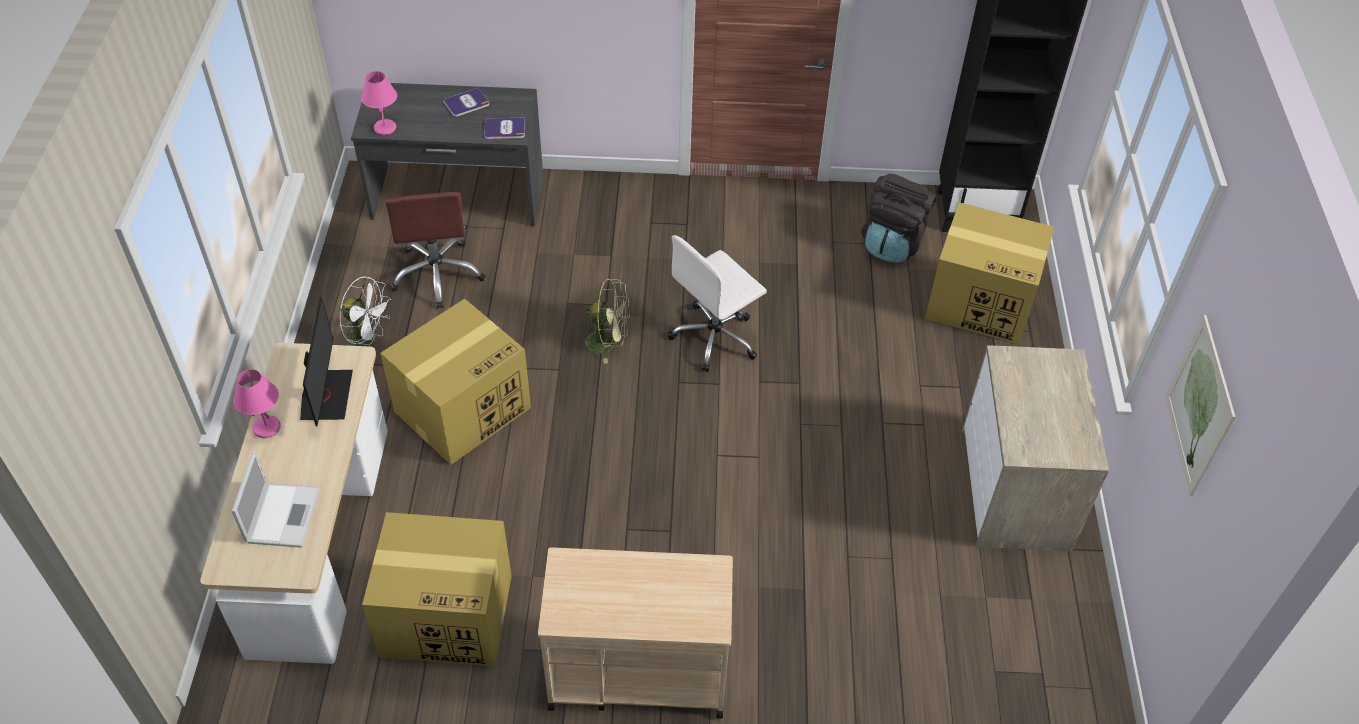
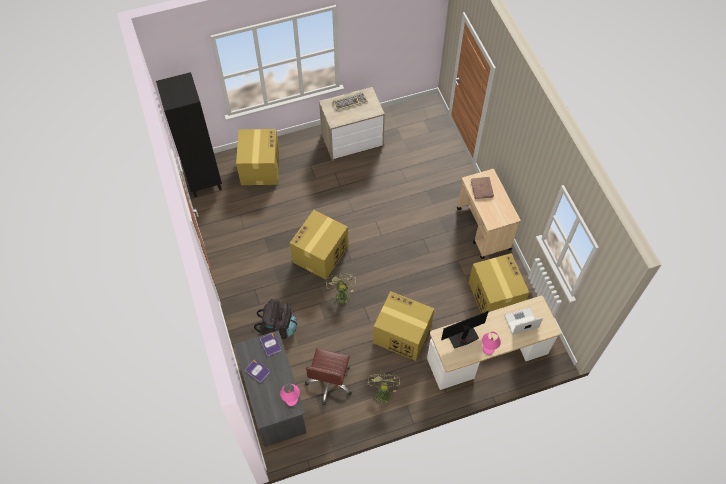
camera: 110 degrees left, 10 degrees up
white fan [339,276,391,347] -> green fan [367,374,401,407]
brown office chair [386,192,486,309] -> brown office chair turned 135 degrees clockwise [305,348,351,405]
white office chair [667,235,767,372] -> cardboard box [290,210,349,280]
black backpack [861,174,937,263] -> black backpack moved to [254,299,297,340]
picture [1165,315,1235,496] -> none
none -> keyboard [333,91,367,111]
none -> brown book [471,177,494,199]

